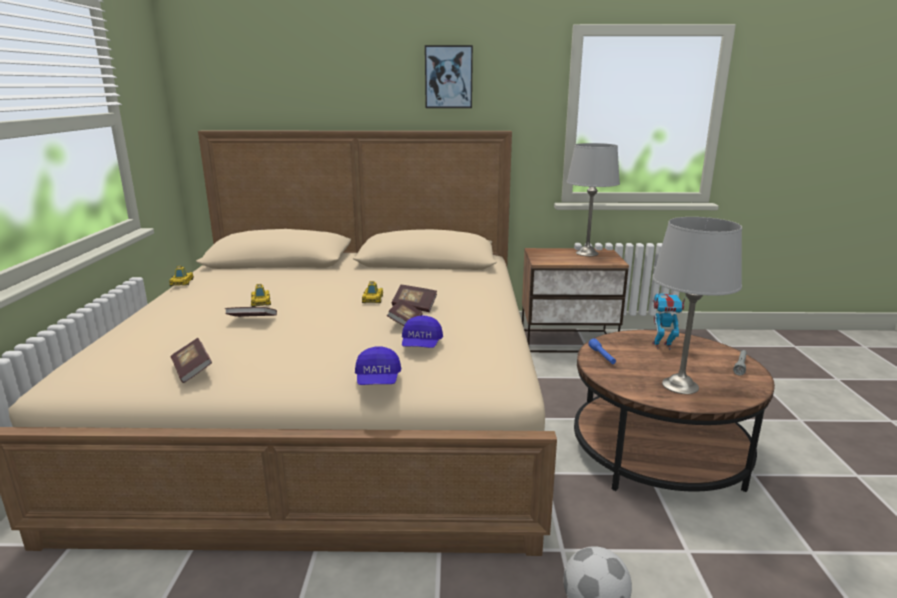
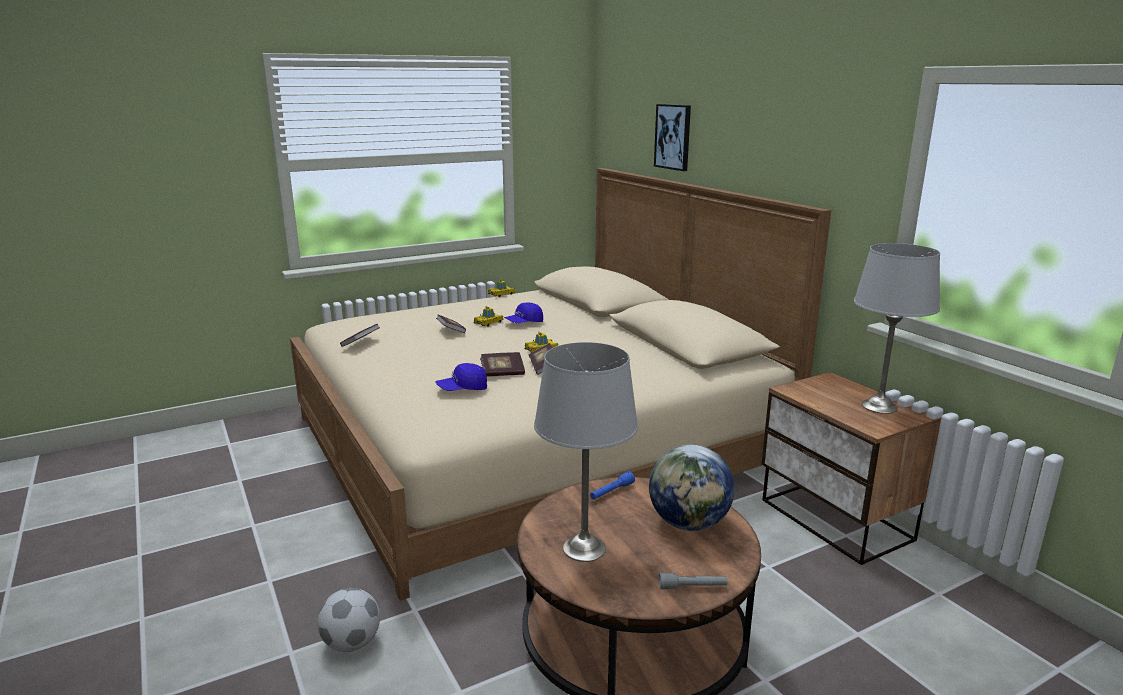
camera: 60 degrees right, 0 degrees up
blue cap [355,346,401,385] -> blue cap moved to [504,303,543,323]
picture [425,45,473,108] -> picture moved to [654,104,691,171]
toy robot [652,292,686,350] -> globe [649,444,735,531]

